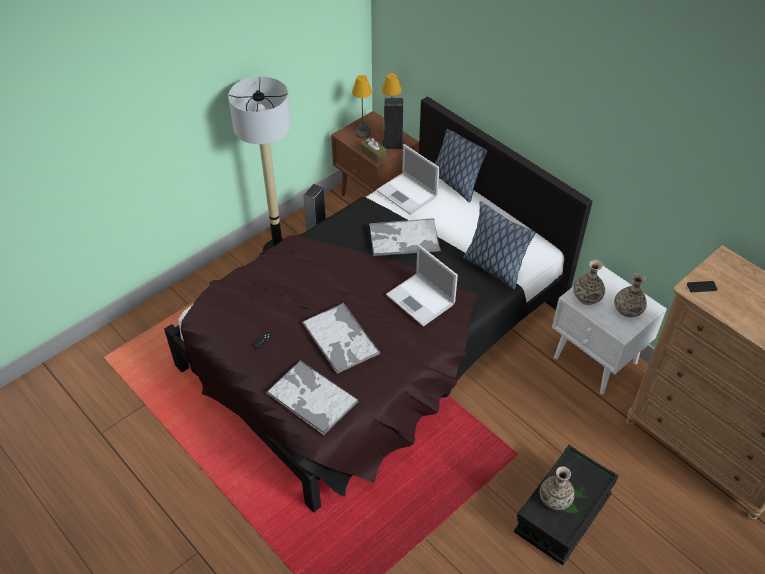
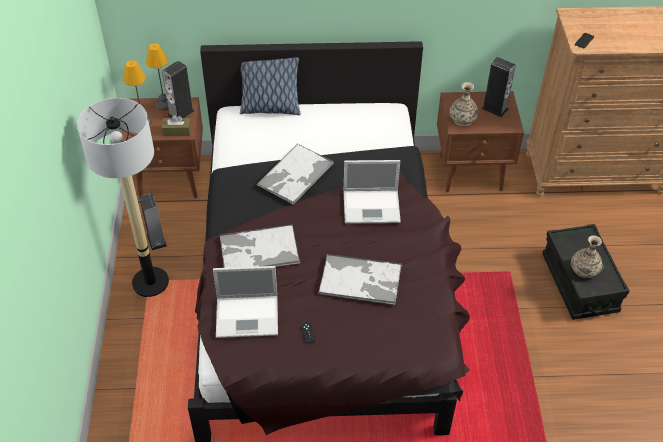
camera: 50 degrees left, 0 degrees up
tray [266,360,358,435] -> tray moved to [220,224,300,268]
laptop [376,144,439,215] -> laptop moved to [213,266,278,338]
pillow [463,202,536,289] -> none
white nightstand [552,266,667,395] -> brown nightstand [437,91,524,193]
vase [614,273,647,317] -> speaker [481,57,516,117]

